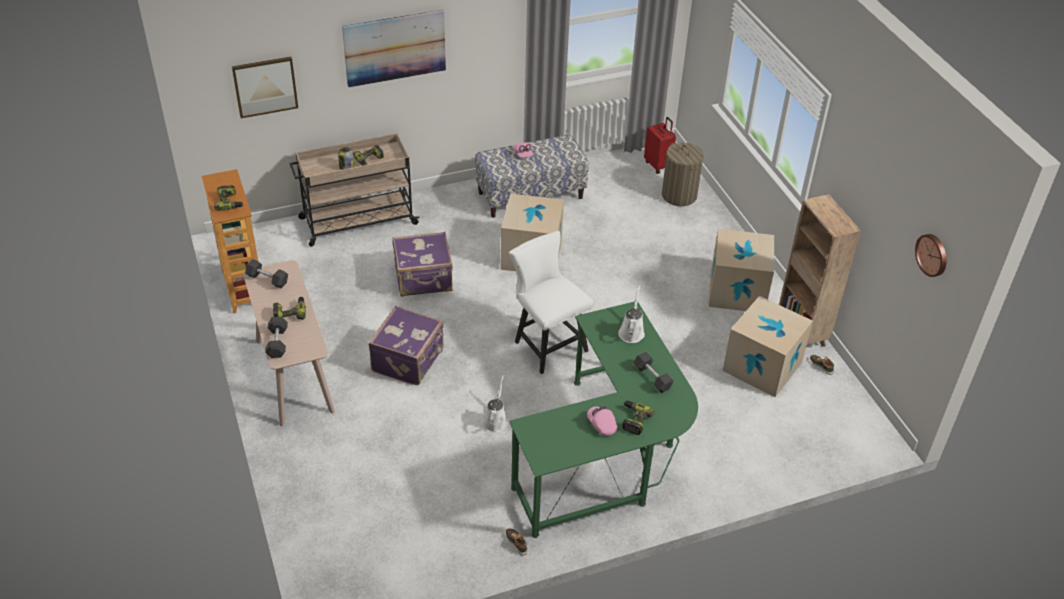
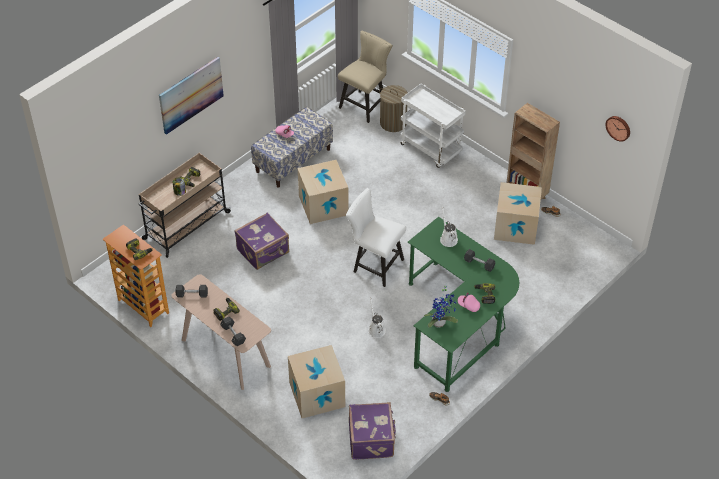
camera: 25 degrees left, 5 degrees up
picture [232,57,298,118] -> none
purple suitcase [368,306,444,385] -> purple suitcase moved to [349,402,396,460]
red suitcase [644,117,676,174] -> beige chair [338,31,393,123]
cardboard box [709,229,774,311] -> cardboard box moved to [288,345,345,418]
none -> white cart [400,84,466,168]
none -> potted plant [424,284,458,328]

